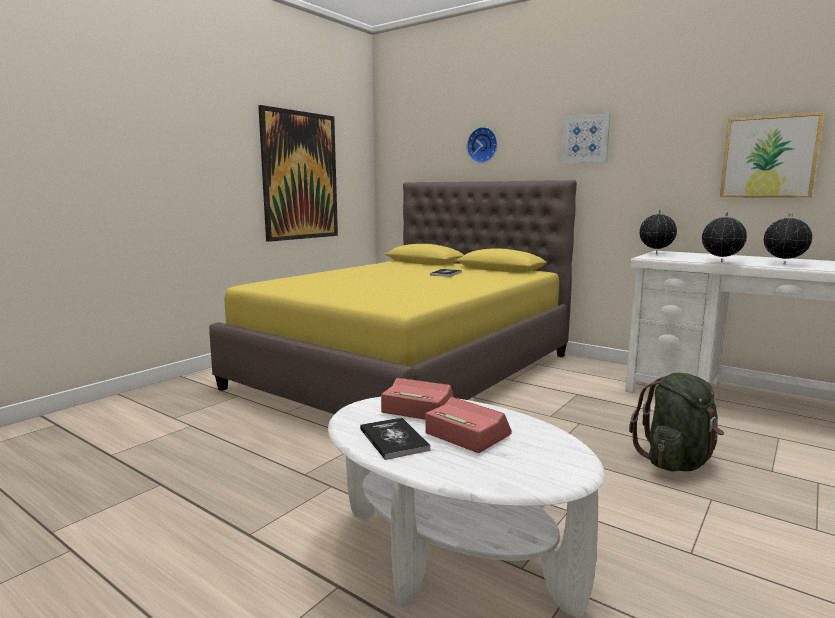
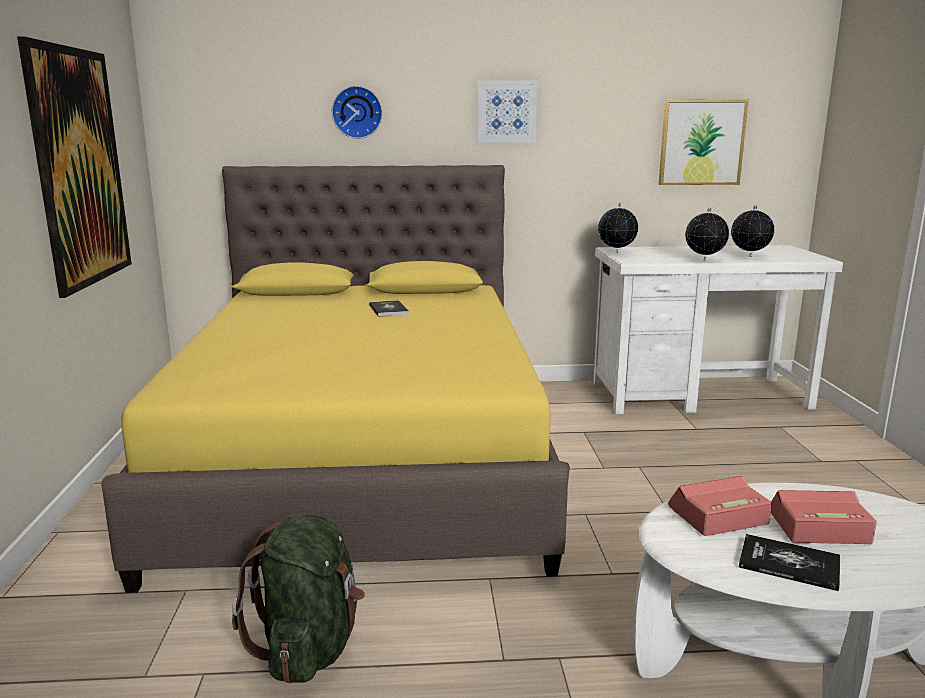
camera: 40 degrees left, 5 degrees up
green backpack [629,372,724,471] -> green backpack moved to [232,514,365,683]

